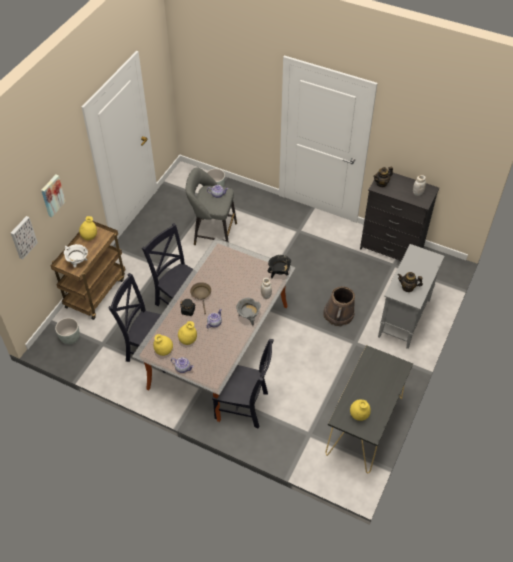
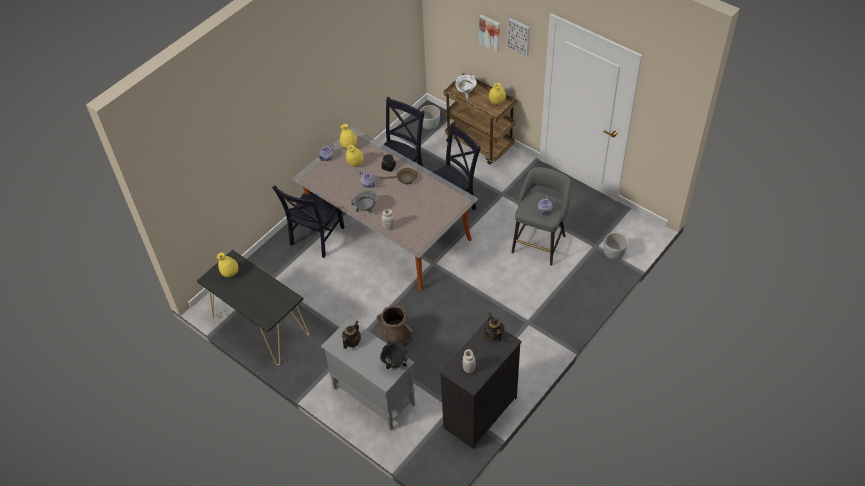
camera: 105 degrees right, 0 degrees up
picture [11,216,38,260] -> picture moved to [507,18,530,57]
black cooking pot [268,255,291,278] -> black cooking pot moved to [380,341,408,369]

